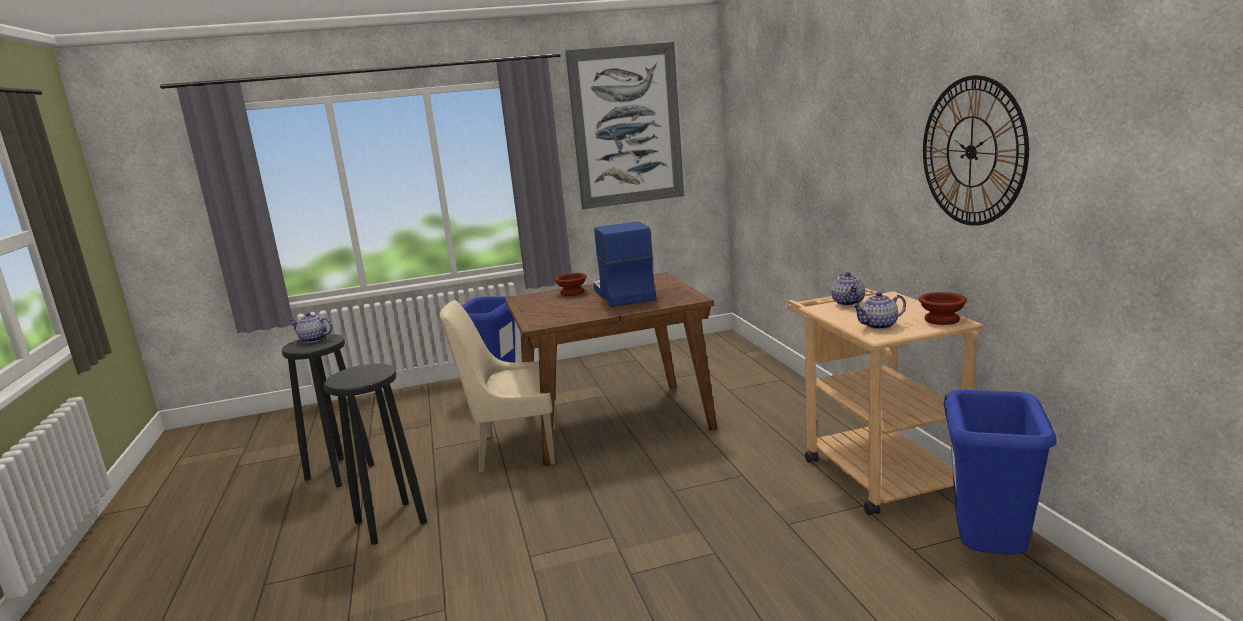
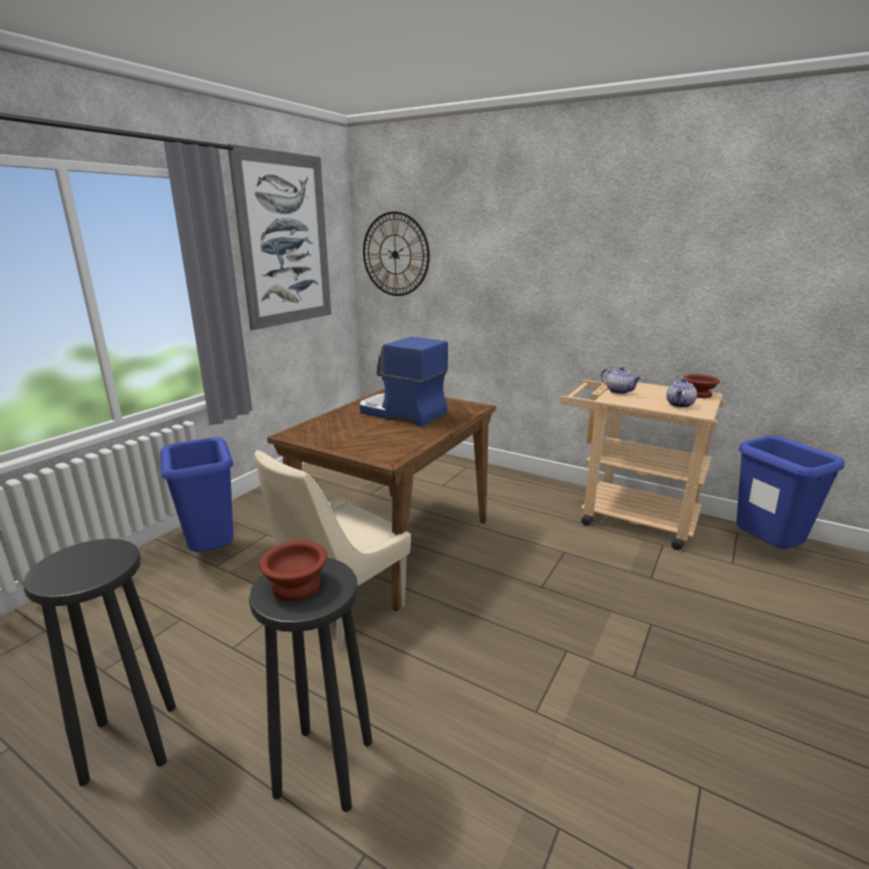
camera: 45 degrees left, 5 degrees up
teapot [289,312,332,343] -> none
brown bowl [555,273,587,296] -> brown bowl moved to [259,540,327,601]
wall clock [923,75,1029,226] -> wall clock moved to [363,211,430,296]

